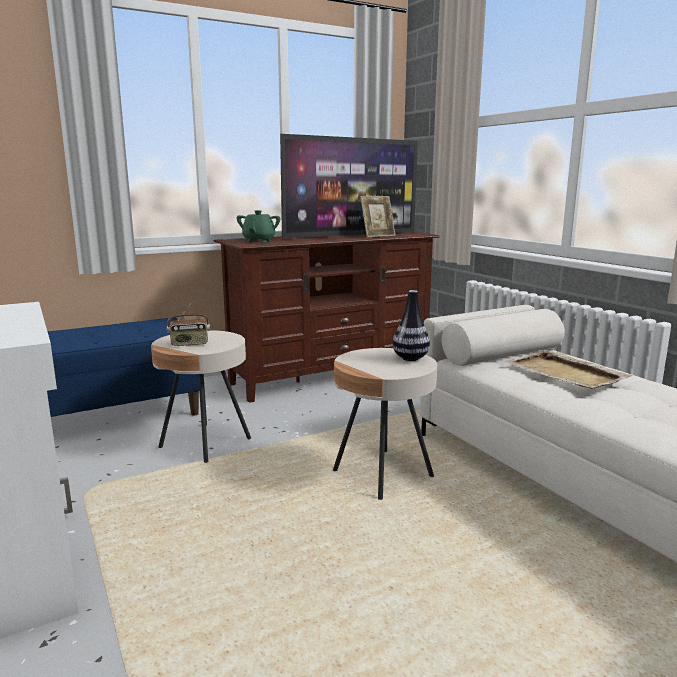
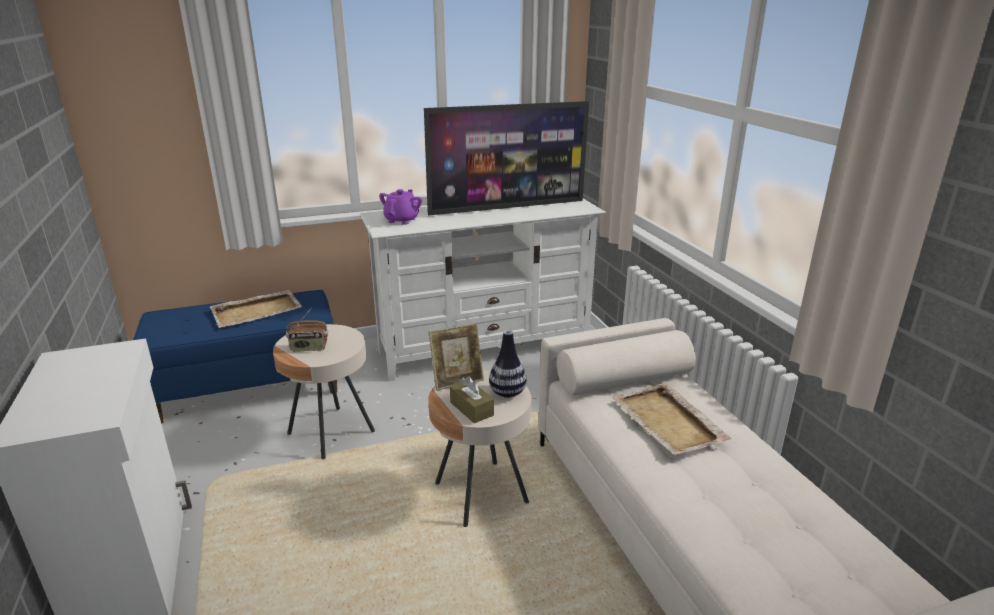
camera: 10 degrees right, 10 degrees up
brown tv stand [214,232,440,403] -> white tv stand [360,198,606,381]
green teapot [237,210,281,242] -> purple teapot [379,189,422,225]
picture frame [360,196,396,238] -> picture frame moved to [429,323,484,390]
none -> beige tray [210,290,303,328]
none -> brown tissue box [450,376,494,423]

